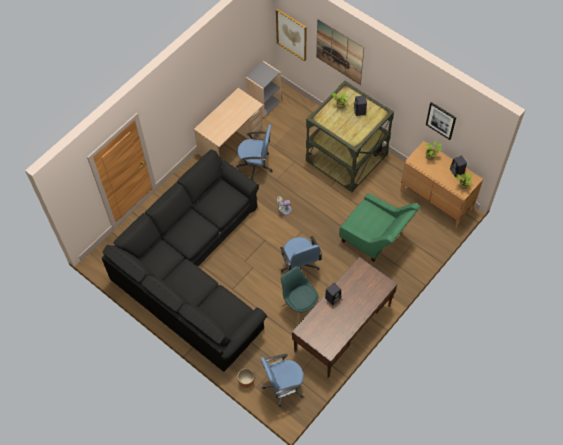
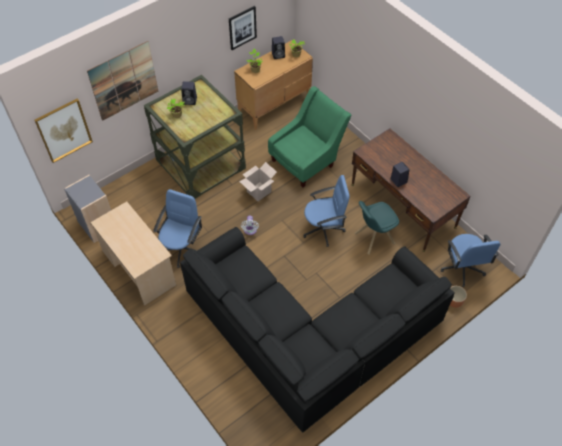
camera: 80 degrees left, 5 degrees down
none -> cardboard box [239,162,277,201]

